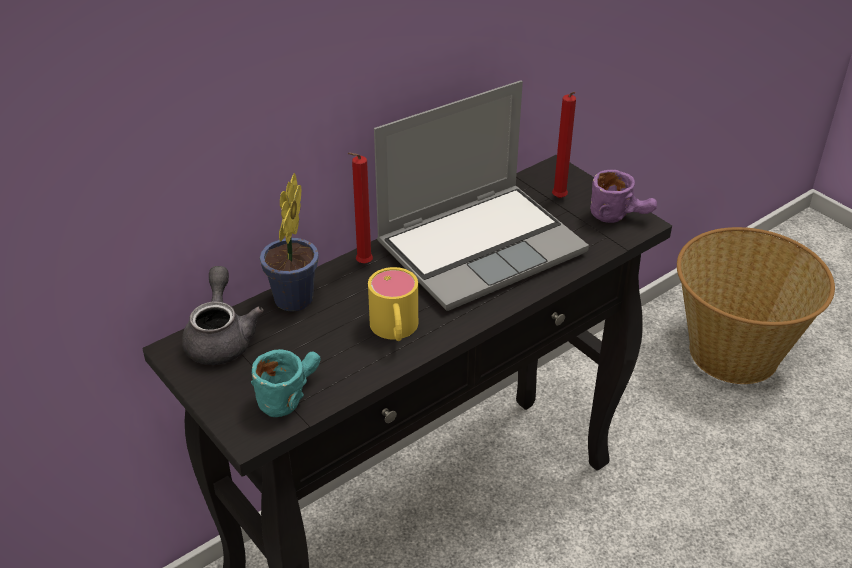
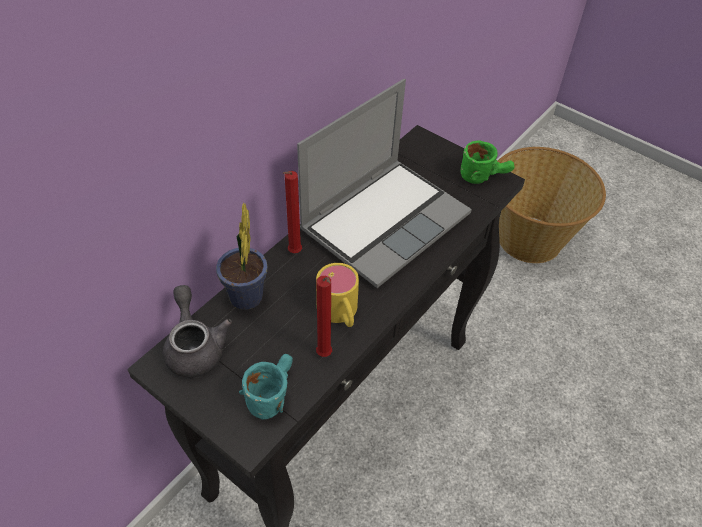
camera: 15 degrees left, 10 degrees up
red candle [552,92,576,198] -> red candle moved to [316,276,332,357]
purple mug [590,170,657,223] -> green mug [461,140,515,184]

